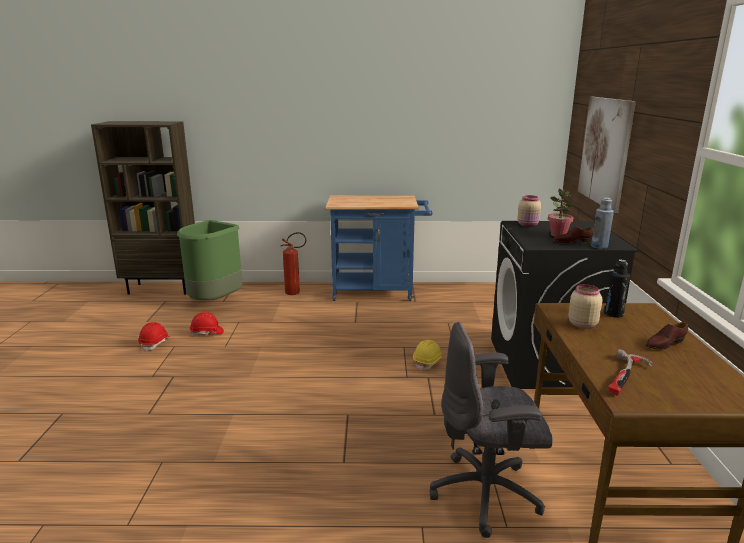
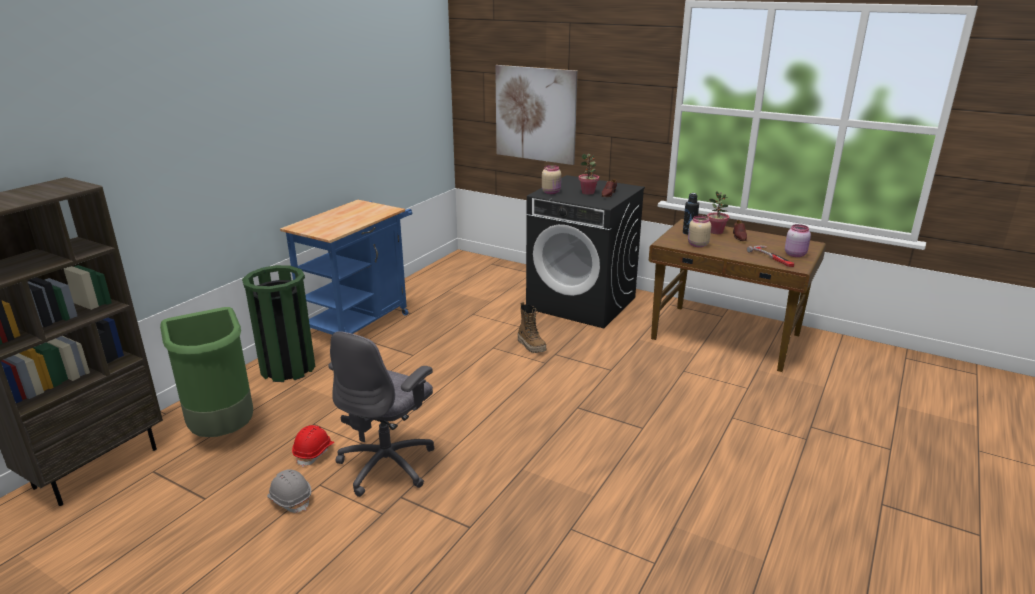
camera: 60 degrees left, 5 degrees up
red hard hat [138,322,170,352] -> grey hard hat [267,469,311,513]
fire extinguisher [281,232,306,295] -> green trash can [242,265,315,382]
yellow hard hat [413,340,443,371] -> boot [518,302,546,353]
grey office chair [429,322,553,538] -> grey office chair moved to [328,331,434,497]
blue bottle [591,198,614,249] -> none
none -> potted plant [707,191,729,234]
none -> pink jar [785,224,811,257]

